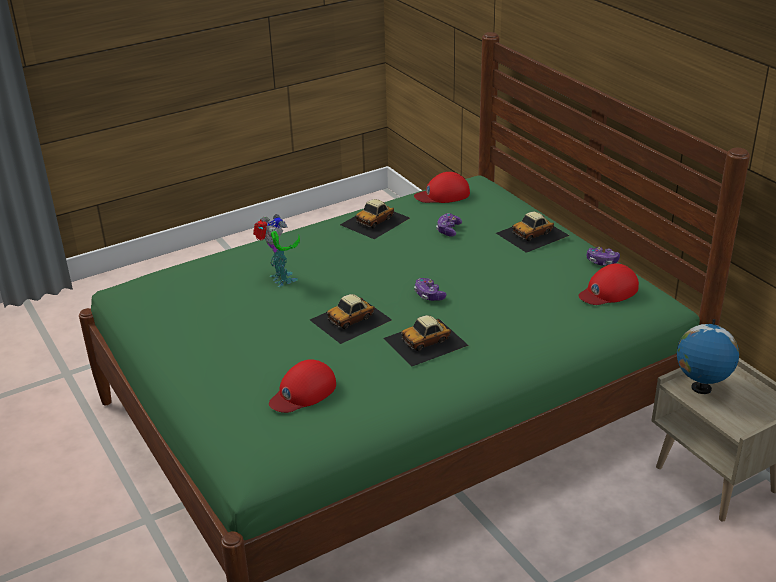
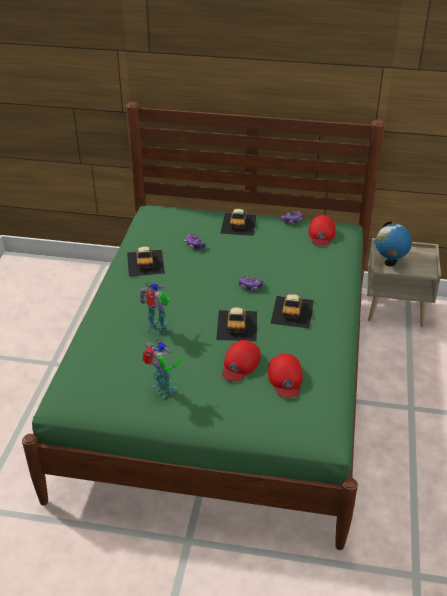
camera: 50 degrees left, 5 degrees up
red cap [414,172,470,203] -> red cap moved to [222,340,260,382]
none -> toy robot [142,338,181,398]

